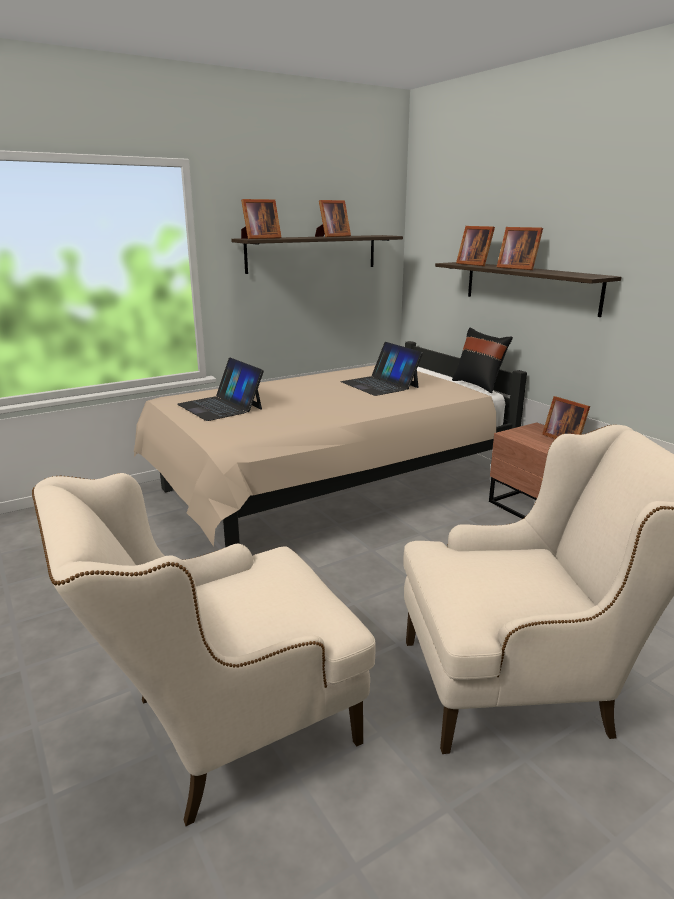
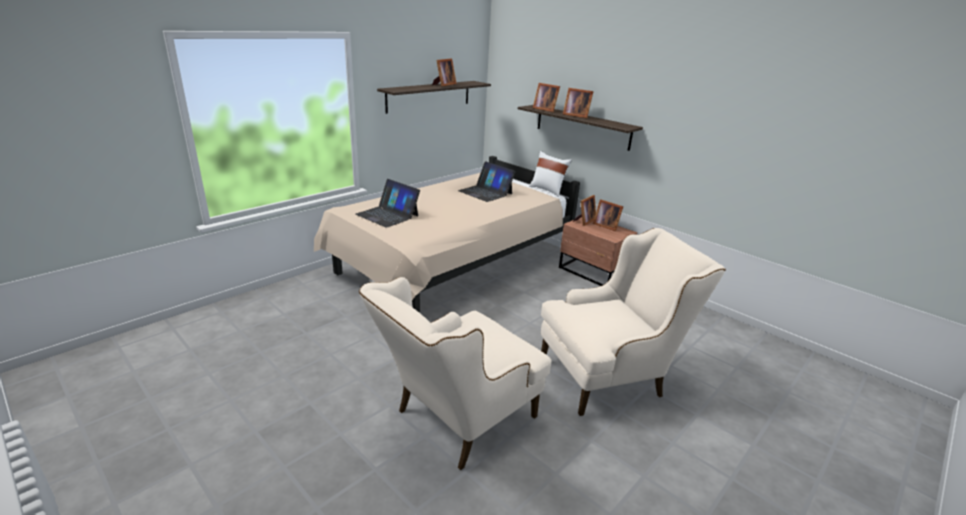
camera: 15 degrees left, 5 degrees up
picture frame [241,199,281,239] -> picture frame moved to [573,195,596,226]
black pillow [452,328,513,393] -> white pillow [529,151,572,197]

